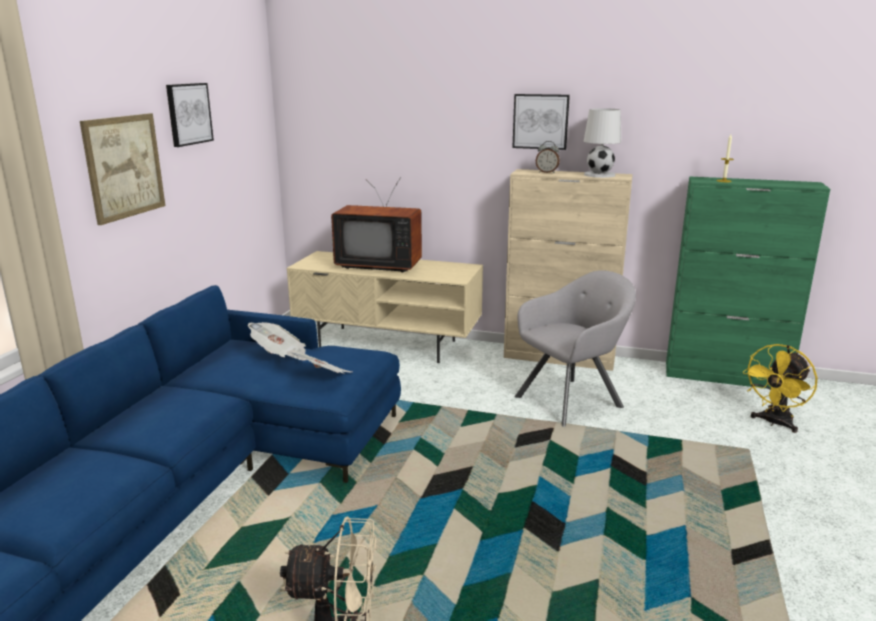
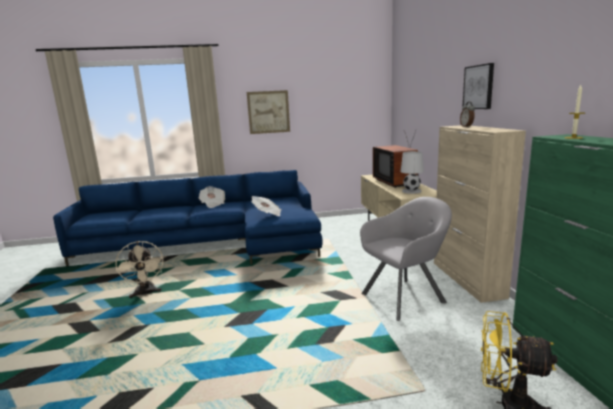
camera: 65 degrees right, 5 degrees down
picture [166,83,214,147] -> none
newspaper [248,322,306,361] -> newspaper moved to [198,186,225,208]
grey armchair [514,270,636,427] -> grey armchair turned 60 degrees counterclockwise [360,197,452,321]
white table lamp [584,108,621,178] -> white table lamp moved to [400,151,424,194]

